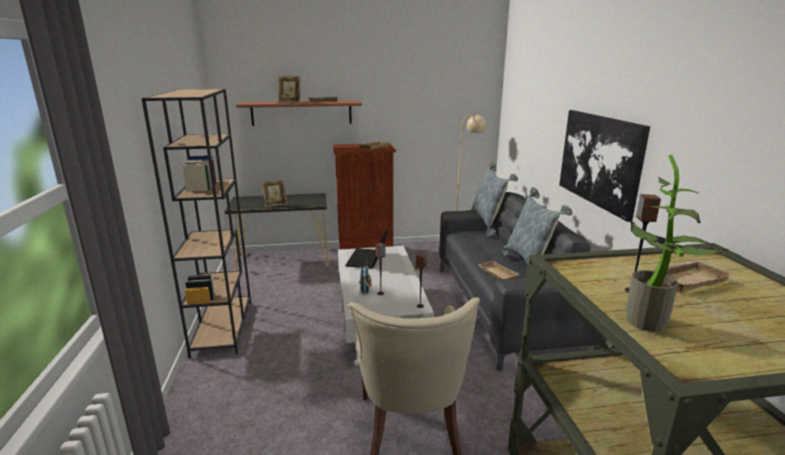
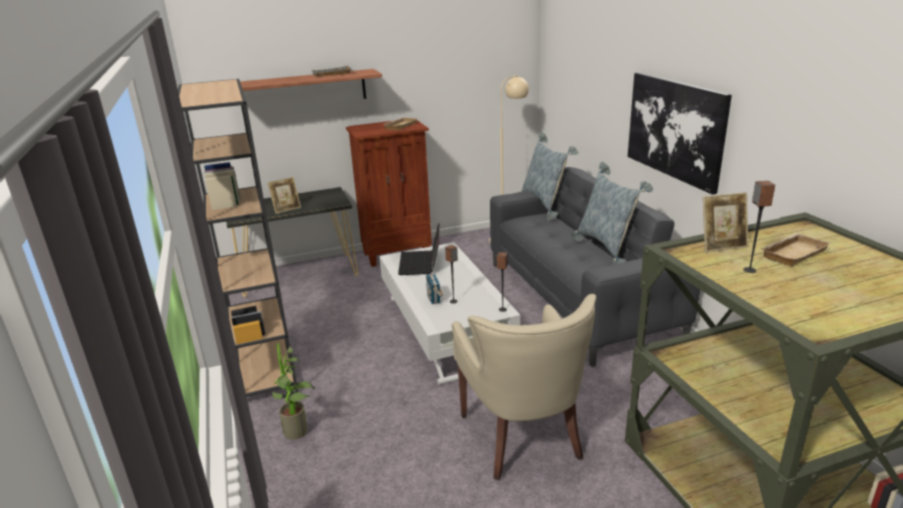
camera: 10 degrees left, 5 degrees up
picture frame [278,76,300,102] -> picture frame moved to [703,192,748,253]
beige tray [478,261,519,280] -> none
potted plant [625,155,729,332] -> potted plant moved to [271,343,315,440]

